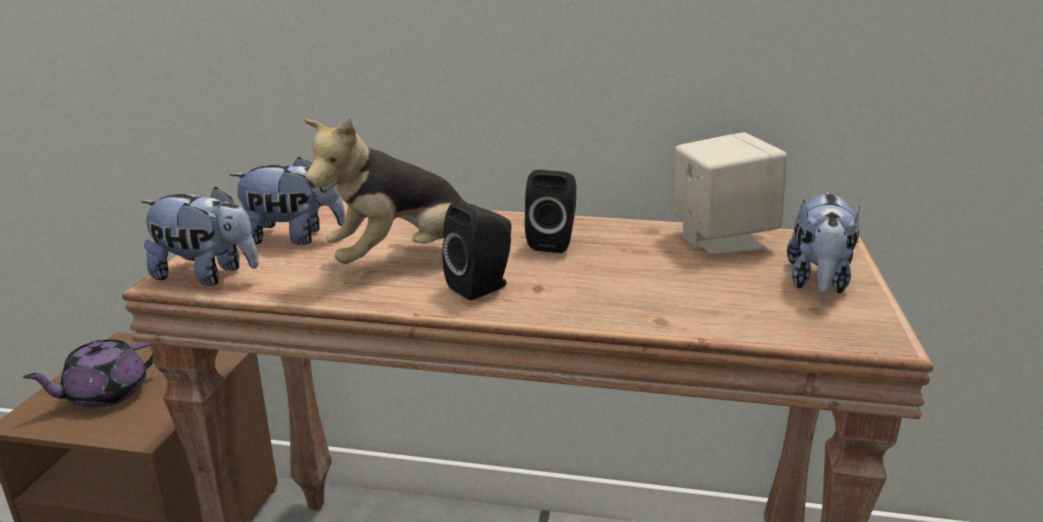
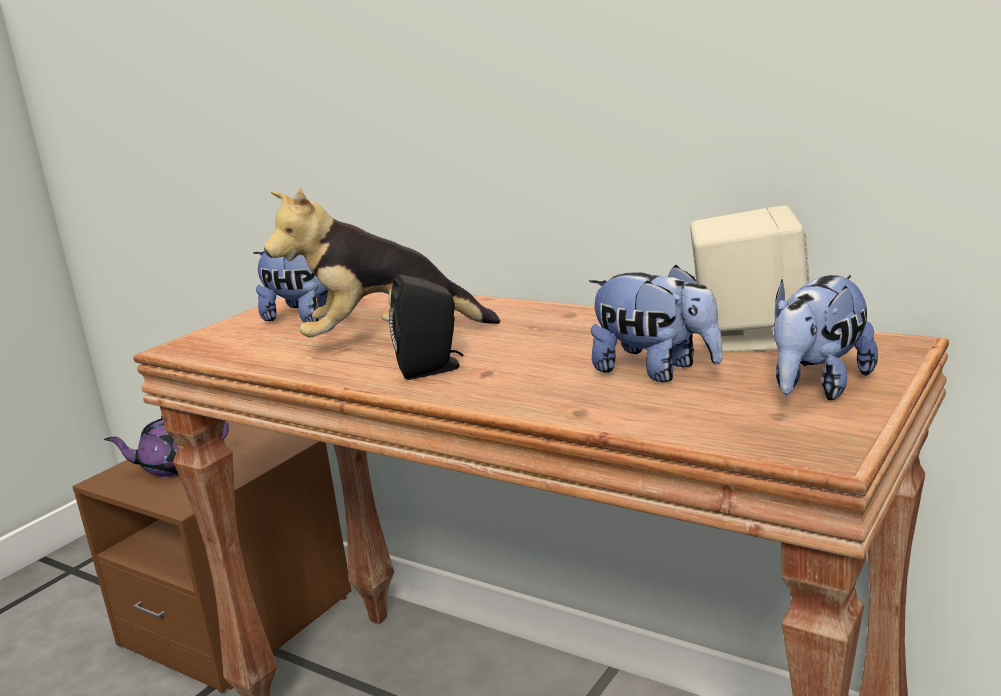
camera: 25 degrees right, 5 degrees down
plush toy [141,187,259,286] -> plush toy moved to [589,265,723,382]
black speaker [525,170,576,253] -> none

